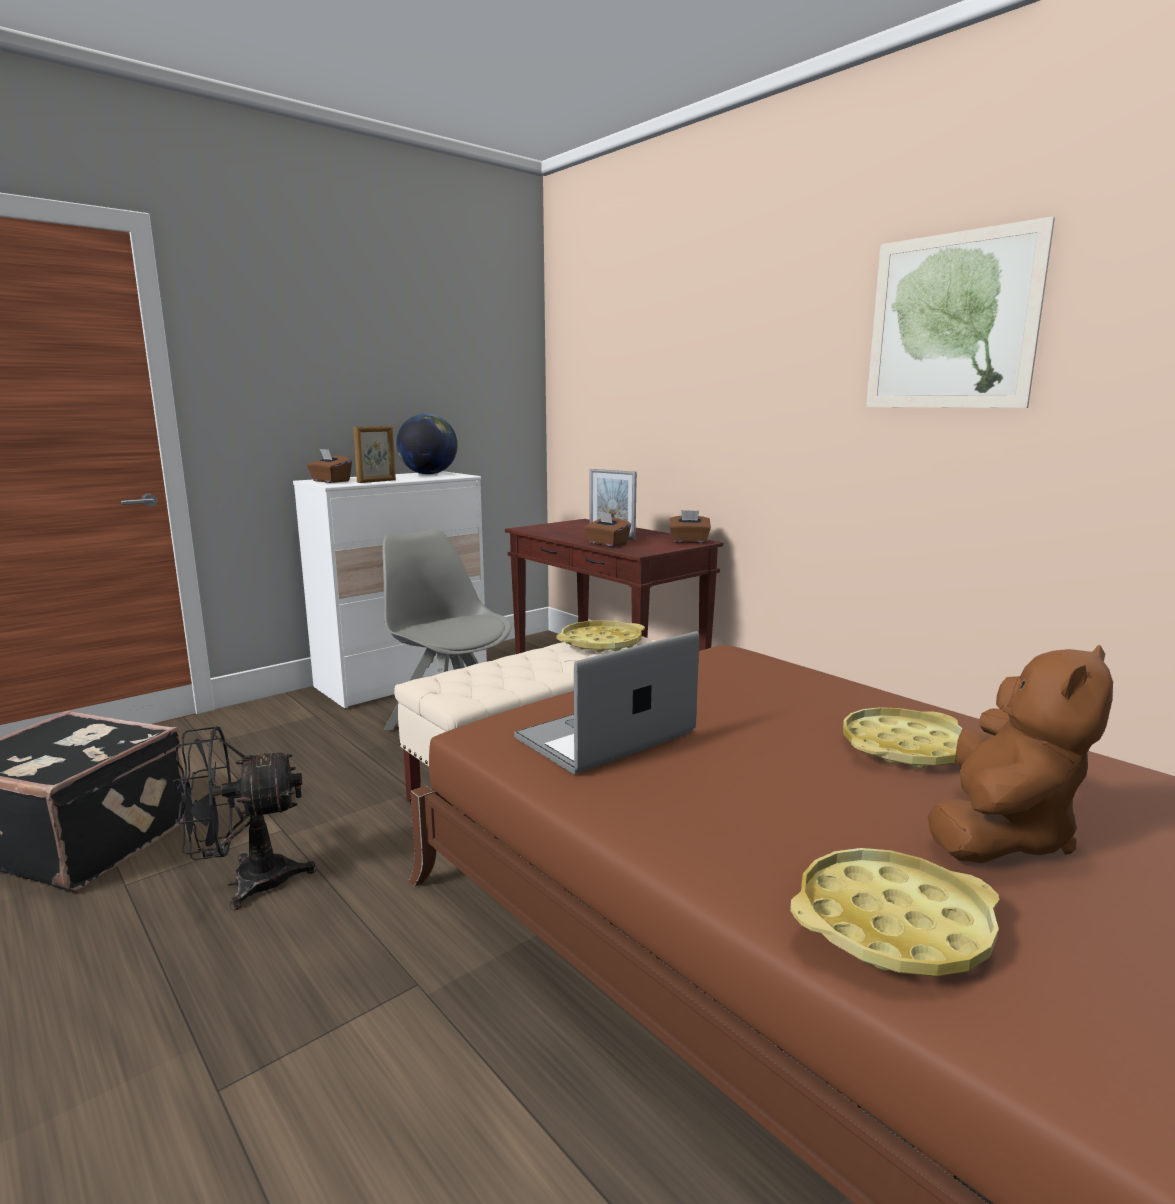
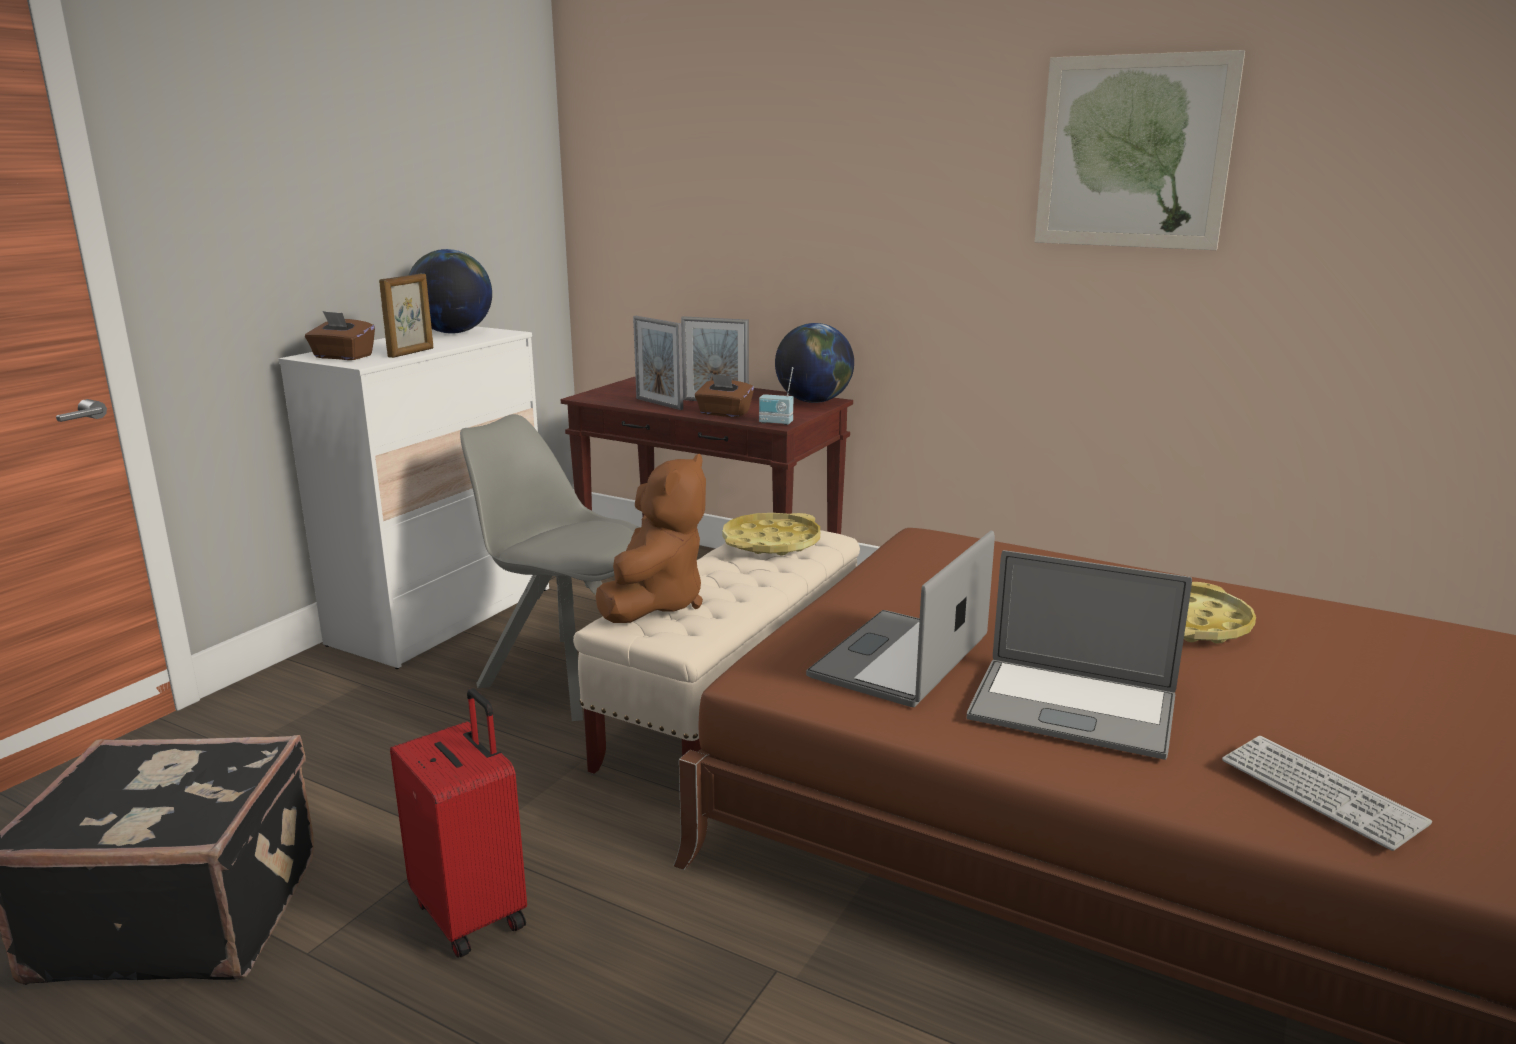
camera: 20 degrees left, 5 degrees up
black fan [173,726,316,911] -> red suitcase [390,688,527,958]
brown tissue box [669,510,711,543] -> globe [775,323,854,403]
yellow tray [790,848,1000,977] -> keyboard [1222,736,1432,851]
brown plush toy [927,645,1113,863] -> brown plush toy moved to [596,454,706,623]
none -> picture frame [633,316,683,410]
none -> radio [759,367,793,425]
none -> laptop [967,550,1192,760]

